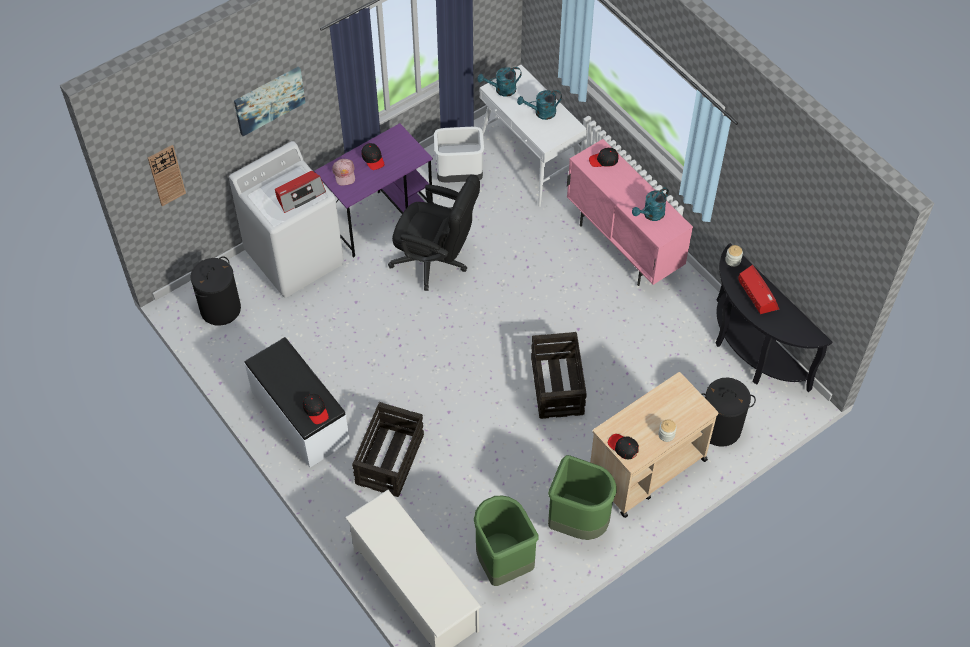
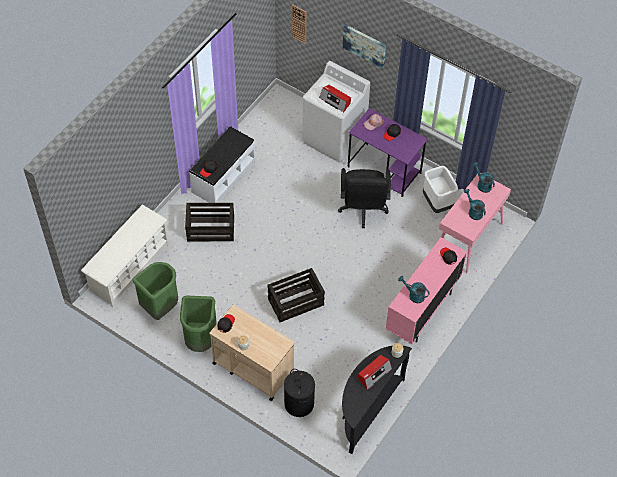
camera: 70 degrees right, 0 degrees up
black laundry basket [190,257,241,326] -> none
white console table [480,65,587,207] -> pink console table [439,173,511,273]

